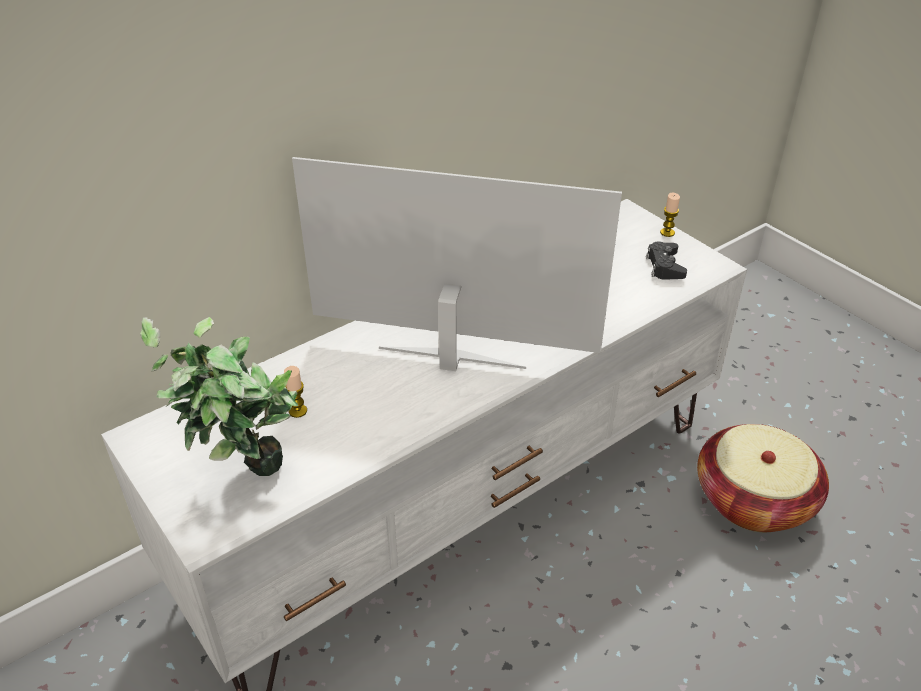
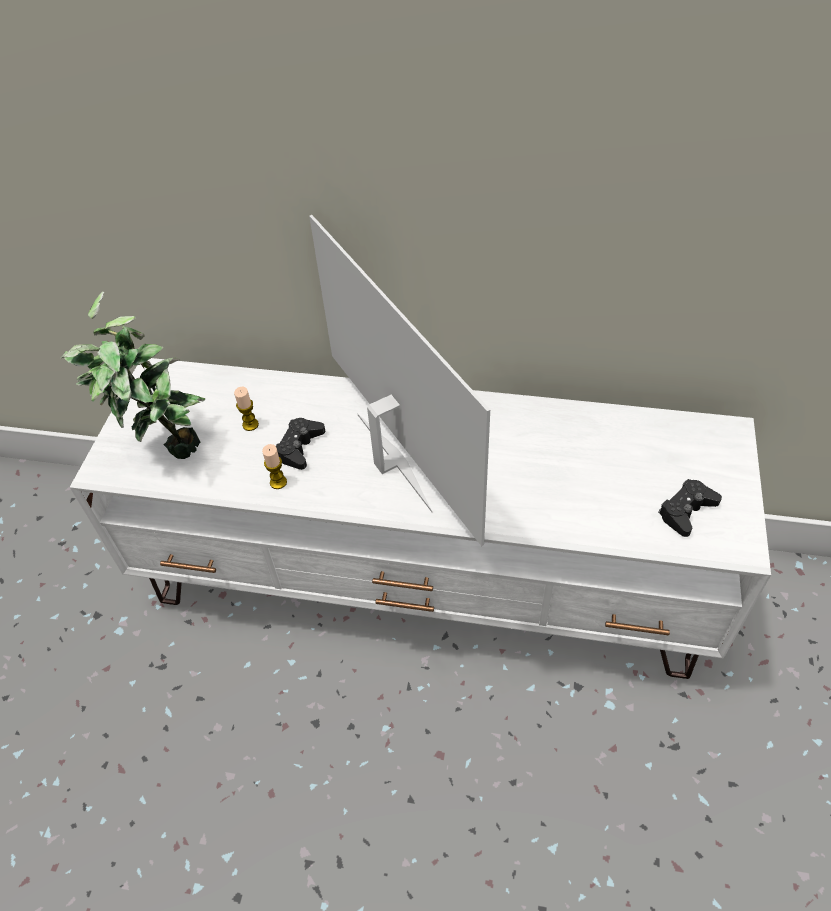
camera: 50 degrees right, 10 degrees up
candle [660,193,680,237] -> candle moved to [262,444,287,489]
basket [697,424,829,532] -> none
none -> black game controller [276,418,325,470]

